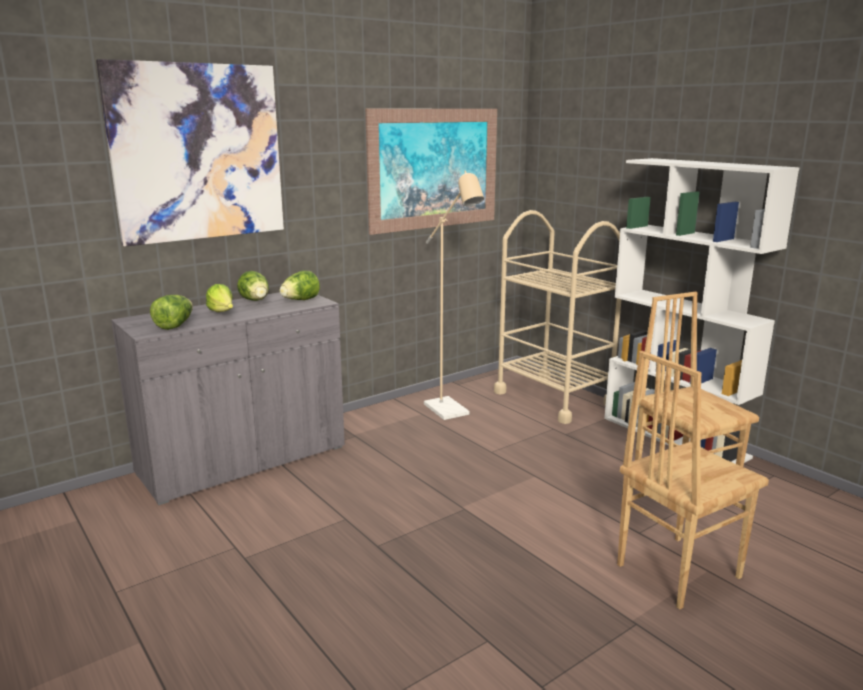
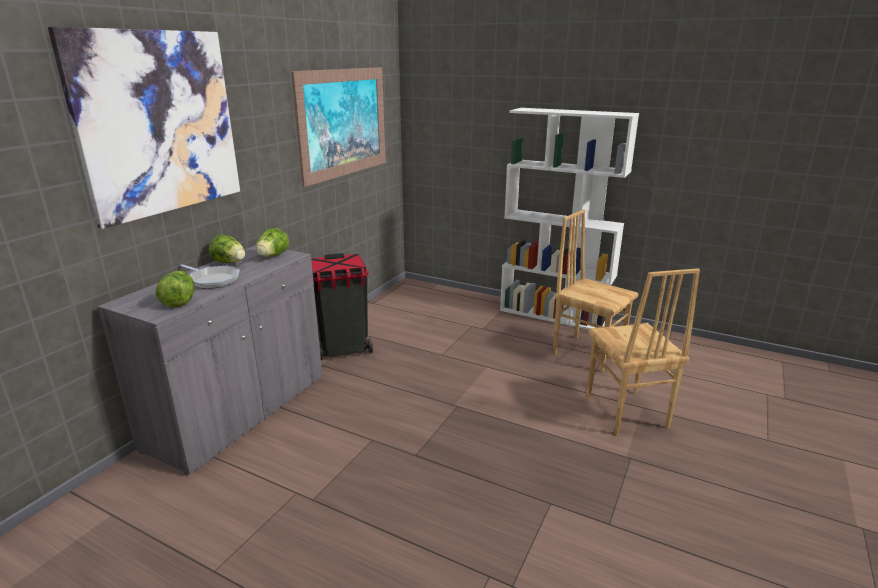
camera: 25 degrees left, 5 degrees up
lettuce [206,284,233,312] -> frying pan [180,264,239,289]
beige floor lamp [424,170,484,420] -> none
beige cart [494,210,621,424] -> none
brown chair [617,351,769,609] -> brown chair turned 45 degrees counterclockwise [587,268,700,435]
none -> black trash can [311,253,373,360]

